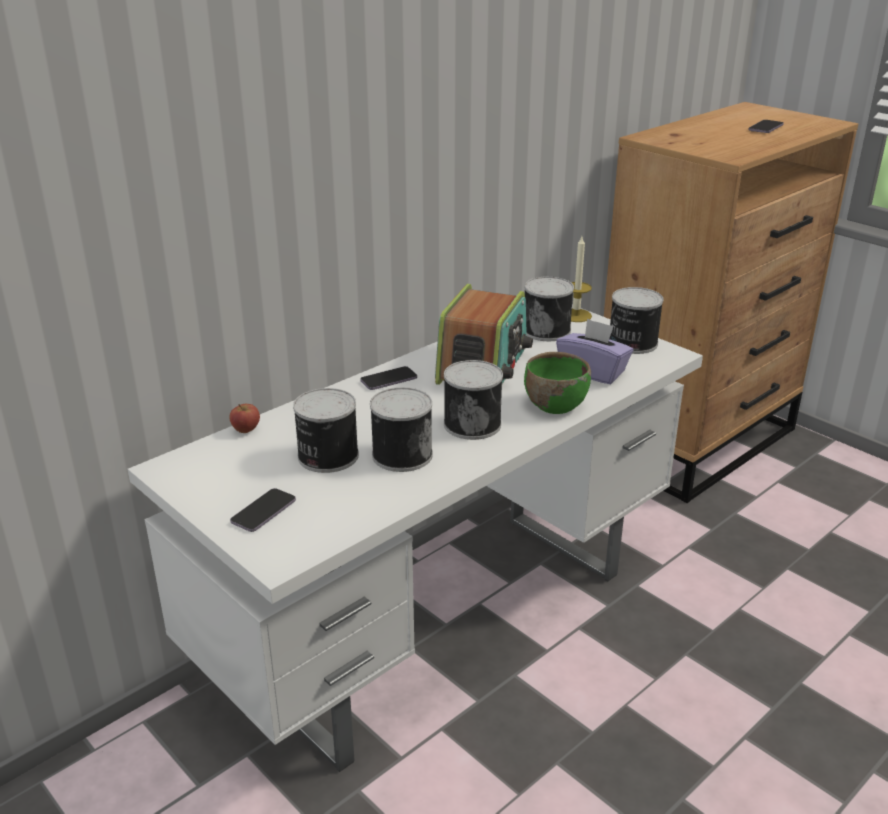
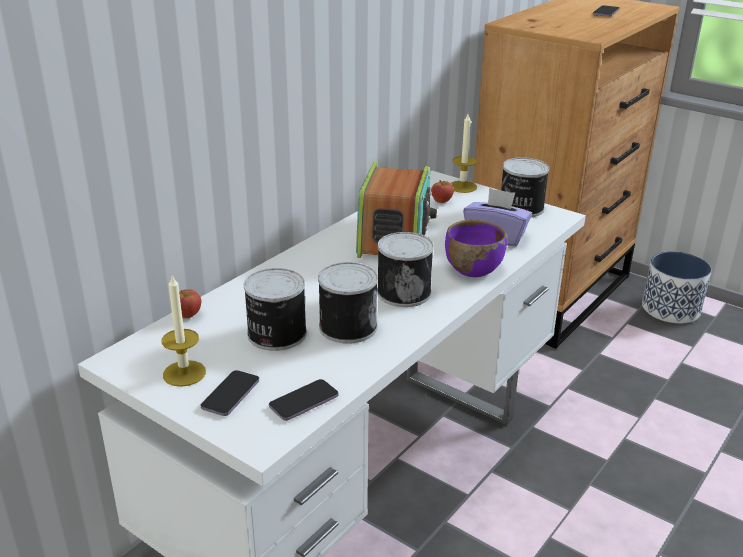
camera: 10 degrees left, 0 degrees up
phone [360,366,417,390] -> phone moved to [269,379,338,421]
can [524,276,574,341] -> apple [431,180,454,203]
green bowl [524,352,591,414] -> purple bowl [445,220,507,277]
none -> candle [161,275,206,387]
none -> planter [642,251,711,323]

